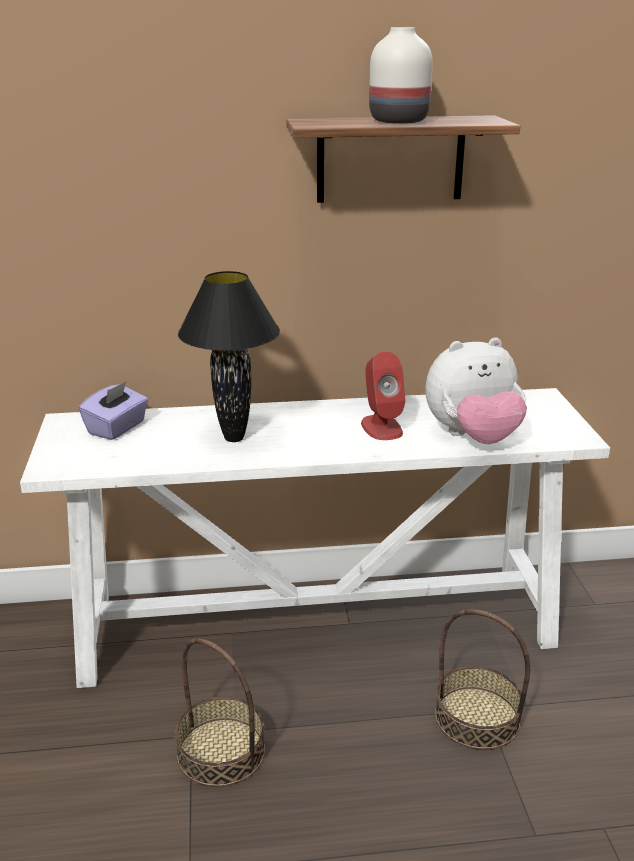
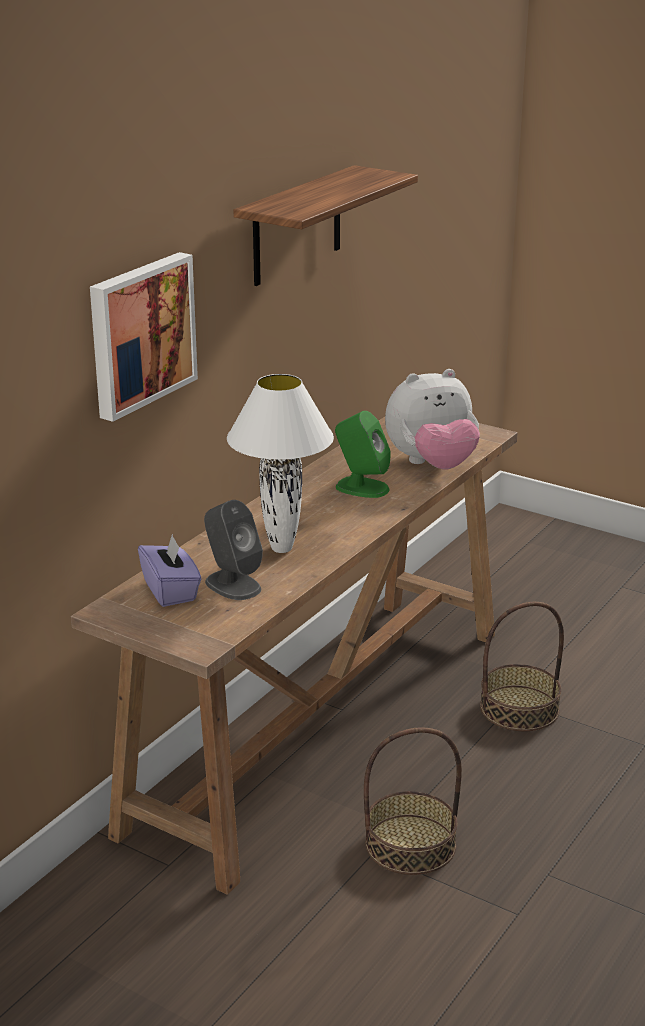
camera: 50 degrees left, 0 degrees up
white console table [20,388,610,688] -> brown console table [71,417,518,895]
black table lamp [178,271,280,442] -> white table lamp [227,374,334,553]
red speaker [361,352,406,440] -> green speaker [335,411,391,498]
white vase [369,27,433,124] -> none
plush toy [426,337,527,444] -> plush toy turned 45 degrees clockwise [385,369,480,469]
none -> picture [90,252,198,422]
none -> grey speaker [204,500,263,600]

